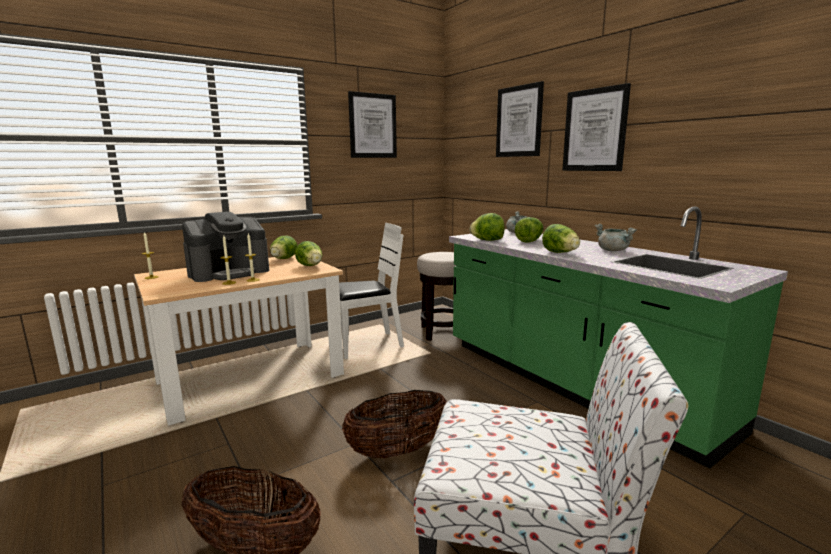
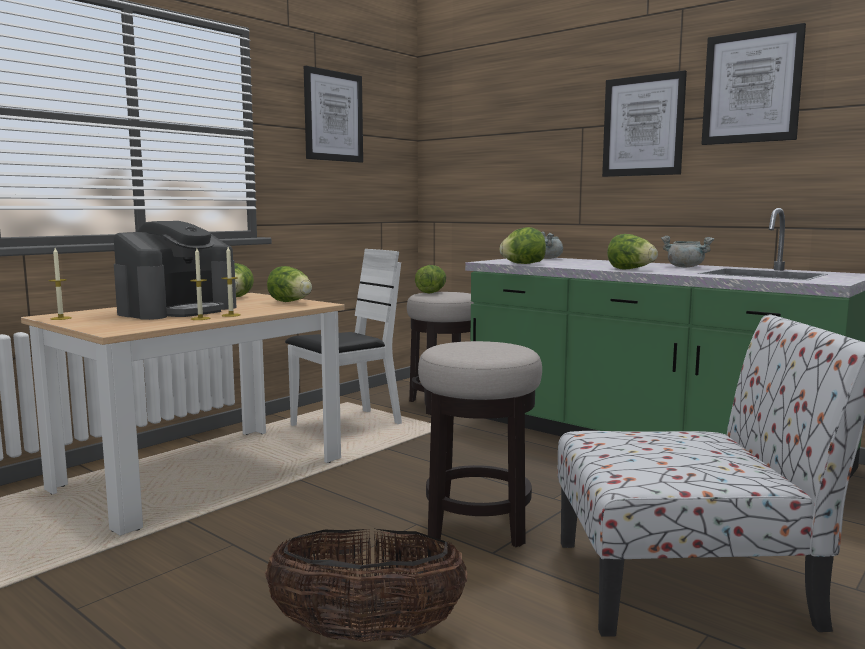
camera: 15 degrees left, 5 degrees down
basket [342,390,447,458] -> stool [418,341,542,547]
picture [496,81,544,157] -> picture moved to [701,23,806,145]
lettuce [515,217,543,243] -> lettuce moved to [415,265,446,293]

